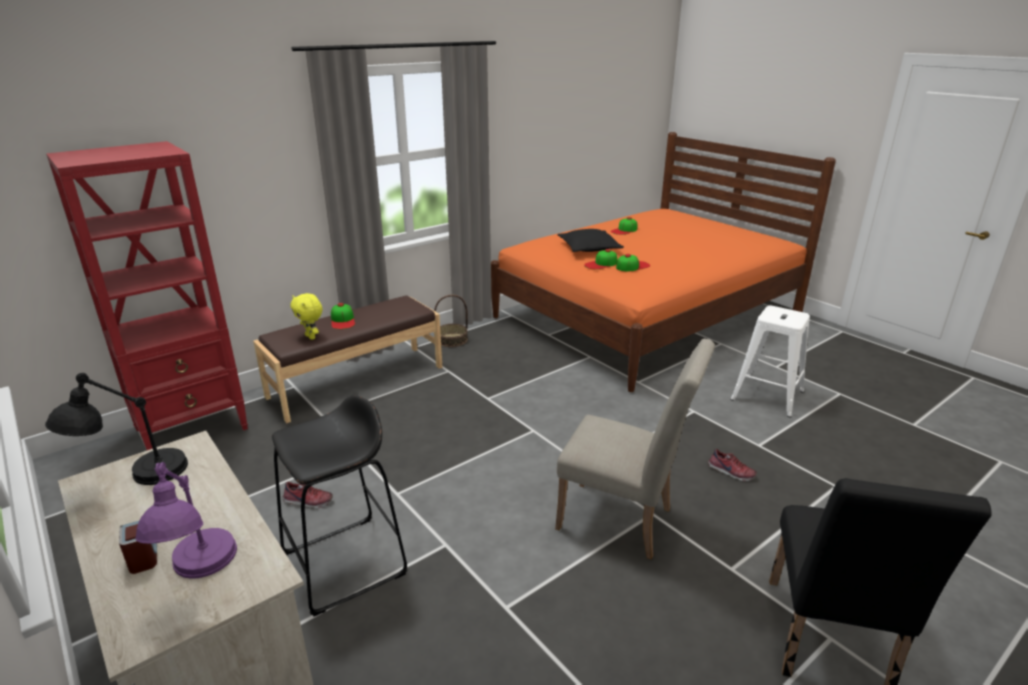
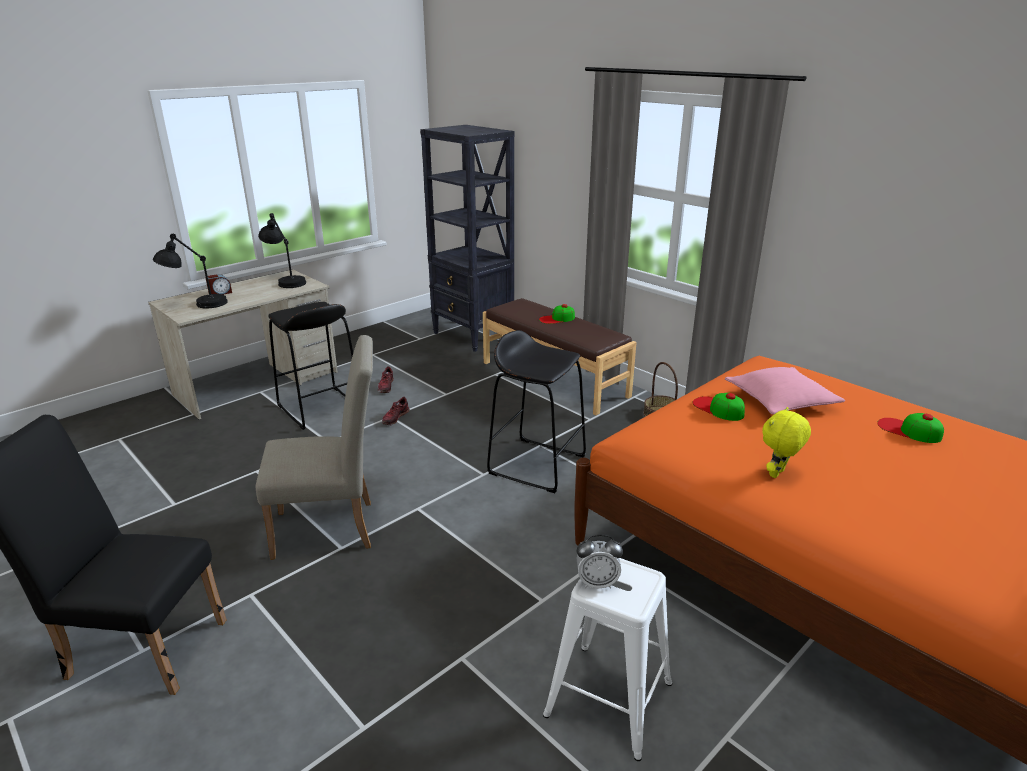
camera: 85 degrees right, 0 degrees up
red bookcase [46,141,248,450] -> black bookcase [420,125,514,352]
purple table lamp [135,462,237,579] -> black table lamp [153,233,228,309]
yellow plush toy [291,293,323,340] -> yellow plush toy moved to [762,407,811,478]
beige chair [555,339,715,560] -> beige chair turned 120 degrees counterclockwise [256,335,373,560]
black pillow [558,229,624,252] -> pink pillow [725,367,845,414]
cap [616,254,650,271] -> none
shoe [708,449,757,482] -> shoe moved to [382,397,410,425]
none -> black stool [487,330,586,493]
none -> alarm clock [576,535,623,588]

